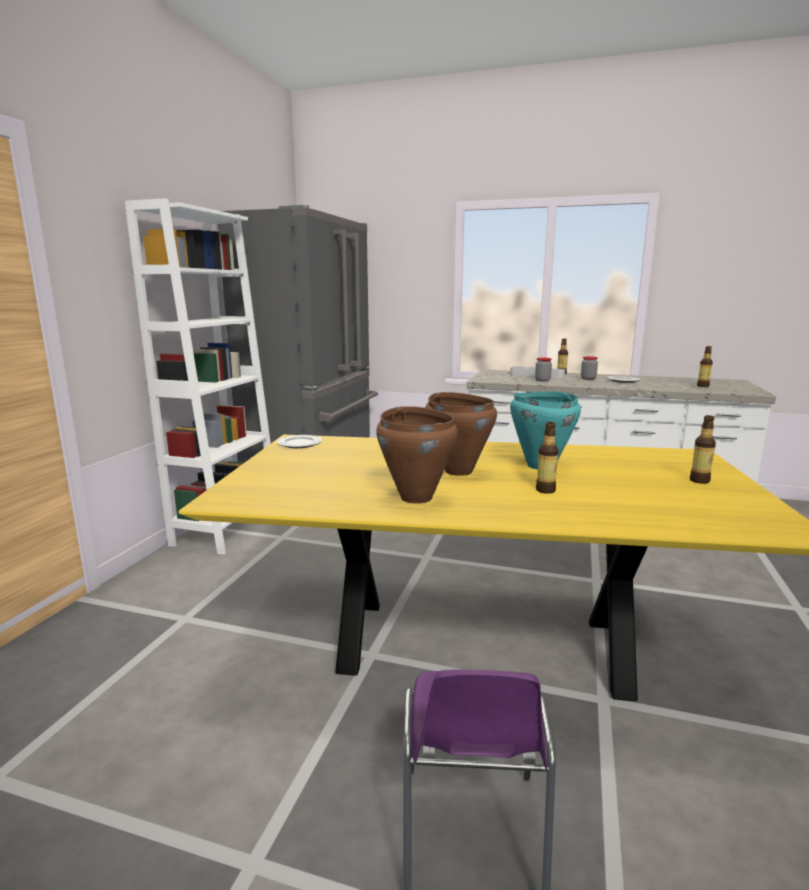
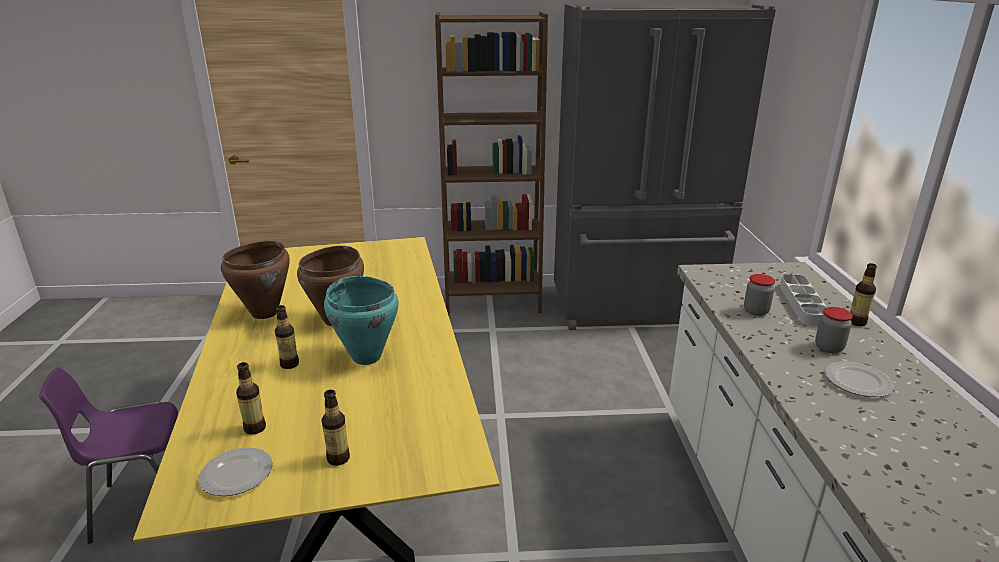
camera: 70 degrees right, 10 degrees up
white bookcase [125,199,271,555] -> brown bookcase [435,12,548,316]
plate [277,435,322,448] -> plate moved to [198,447,273,496]
bottle [697,346,713,387] -> bottle moved to [236,362,266,435]

